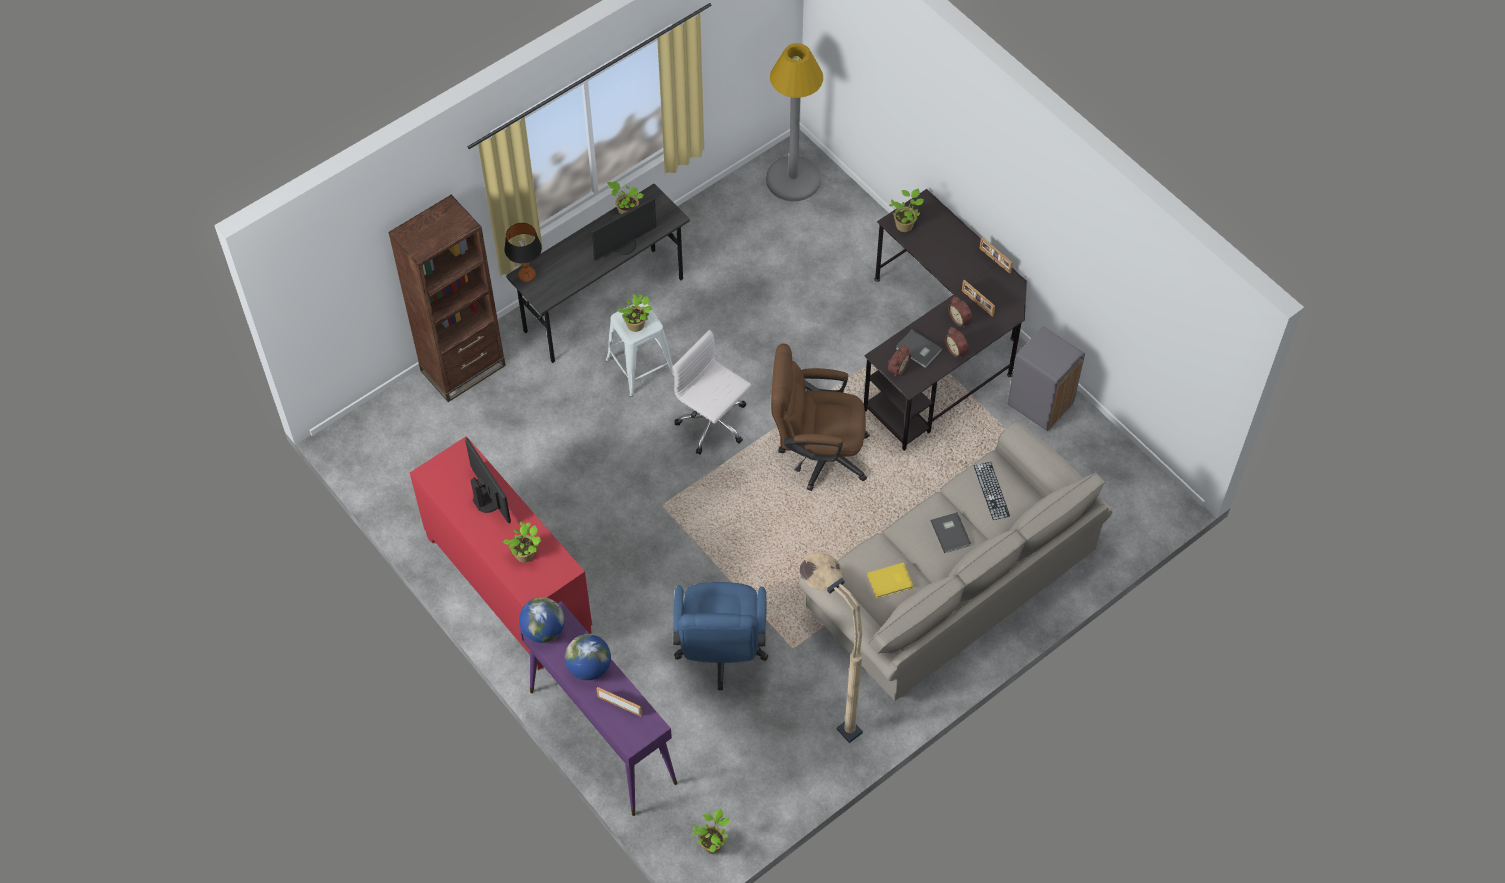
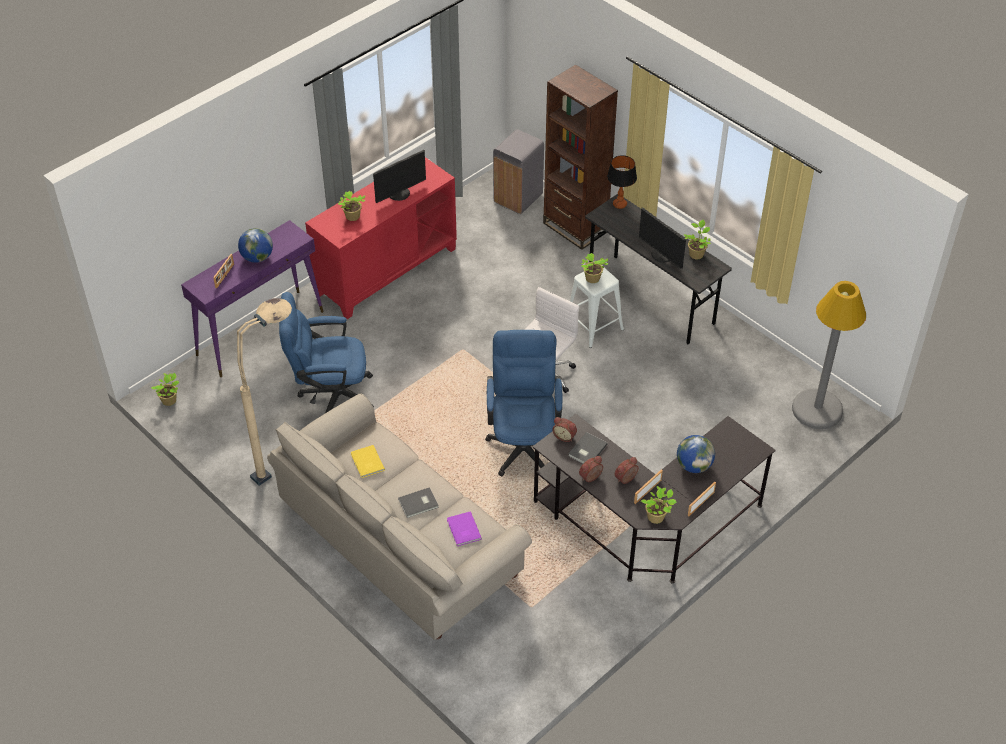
camera: 85 degrees right, 10 degrees down
globe [519,597,565,643] -> globe moved to [677,435,715,473]
brown office chair [771,344,870,491] -> blue office chair [485,330,562,477]
potted plant [889,189,924,232] -> potted plant moved to [641,486,677,524]
keyboard [974,462,1010,520] -> purple book [447,511,482,546]
grey trash can [1007,326,1085,431] -> grey trash can moved to [493,129,544,214]

